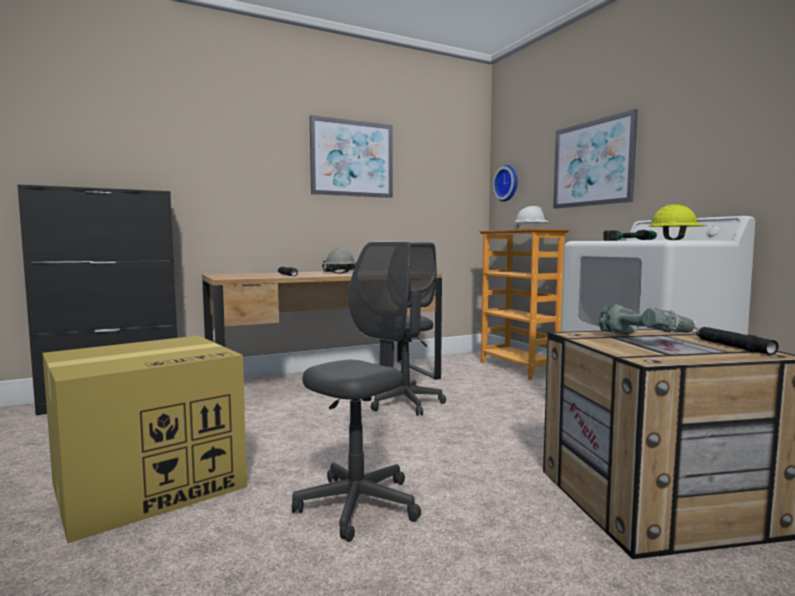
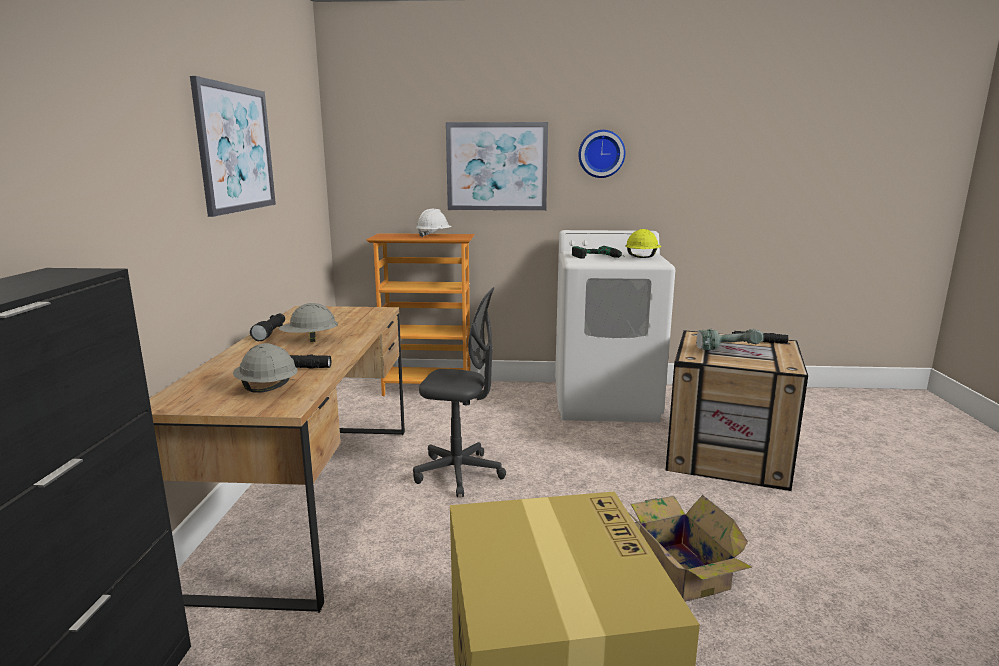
camera: 60 degrees left, 10 degrees up
grey office chair [292,241,421,542] -> cardboard box [628,495,752,602]
wall clock [492,165,518,202] -> wall clock moved to [578,130,625,178]
none -> grey hard hat [233,343,298,393]

